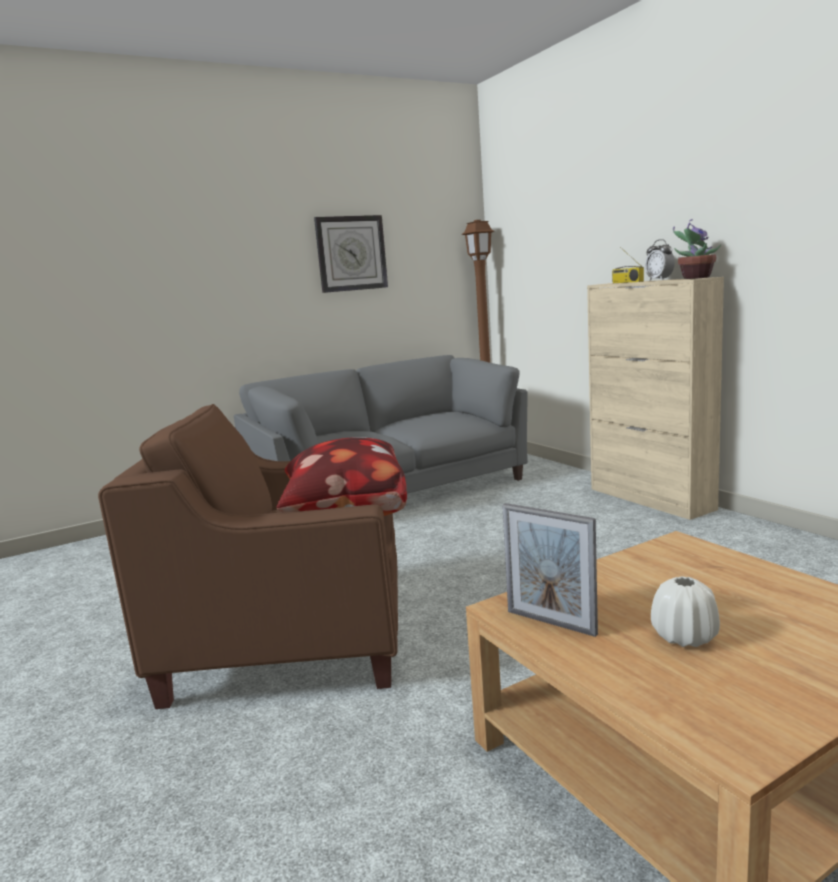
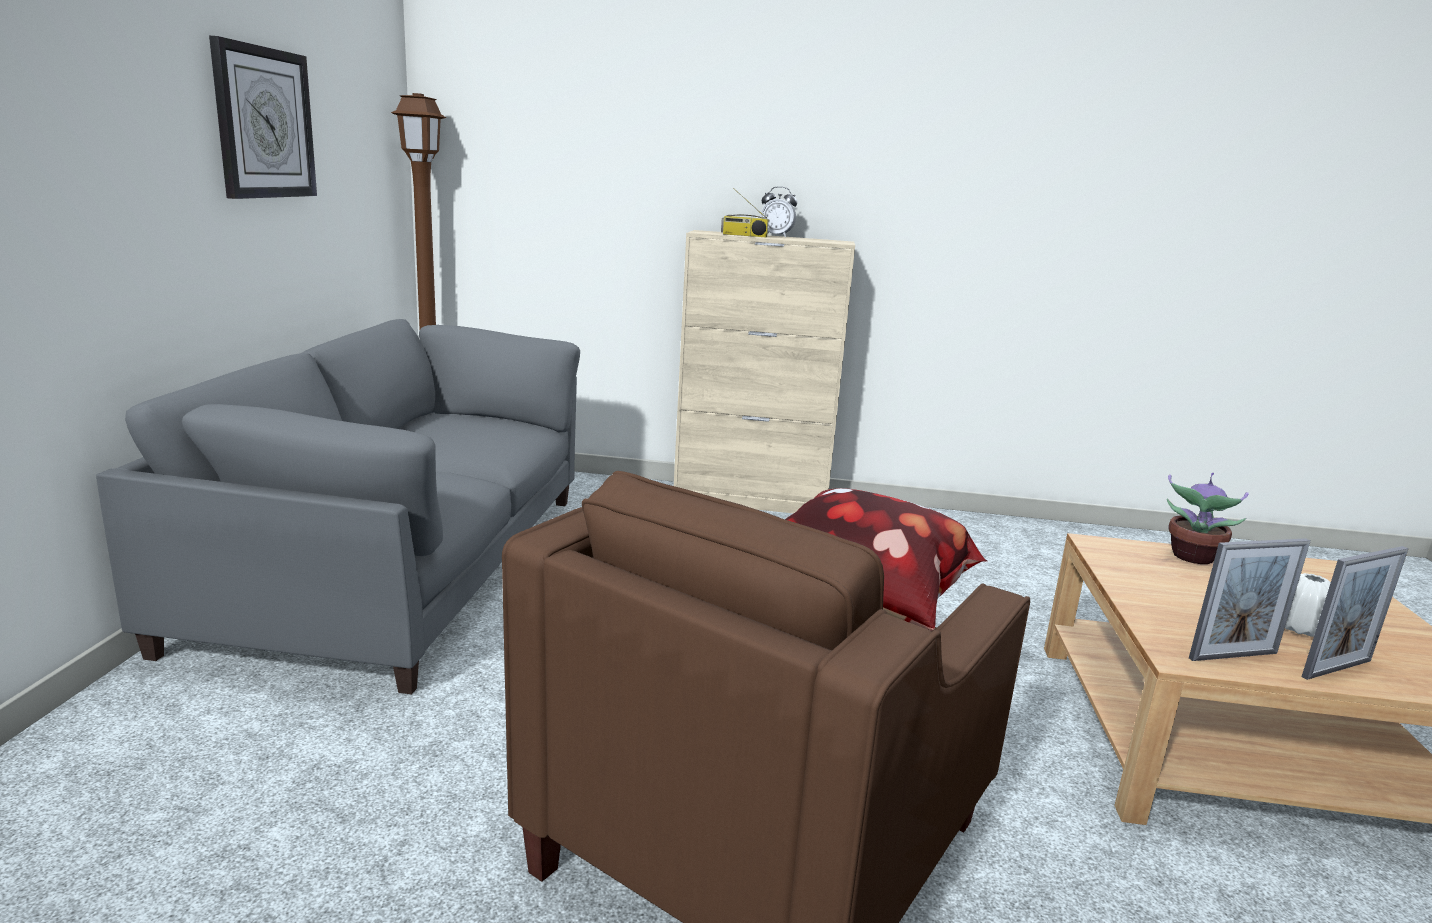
camera: 55 degrees left, 5 degrees up
potted plant [673,219,721,279] -> potted plant moved to [1167,473,1249,564]
none -> picture frame [1301,546,1409,680]

